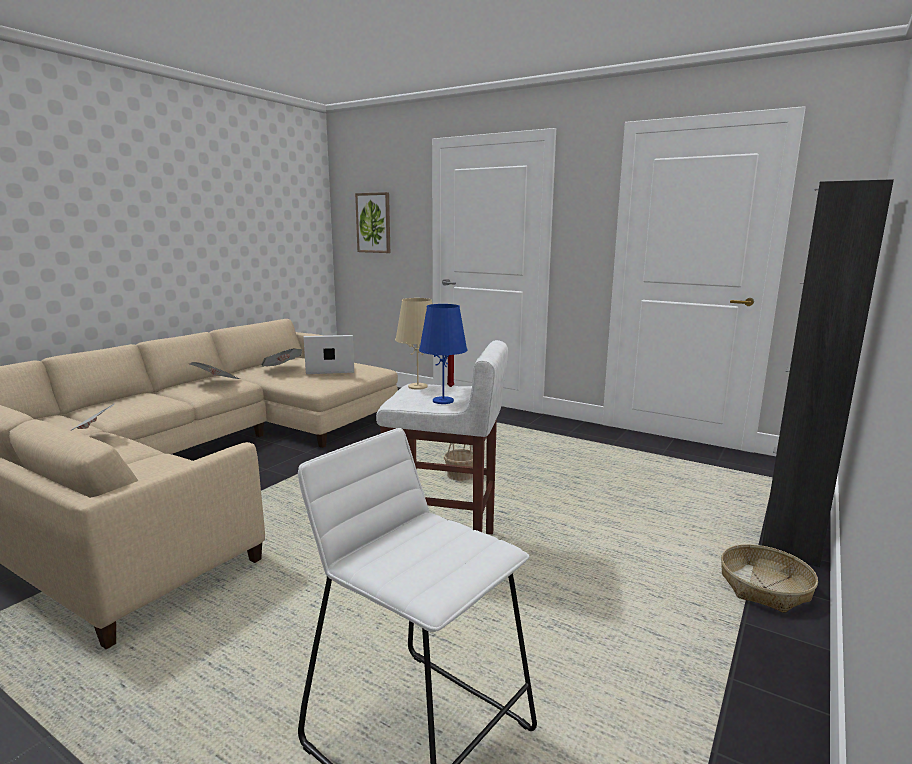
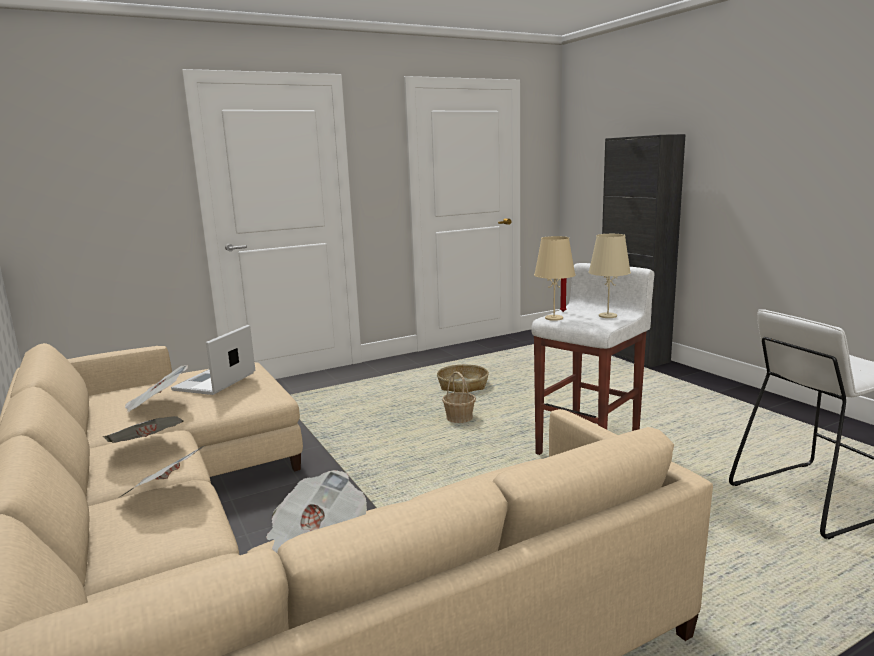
camera: 60 degrees left, 0 degrees up
picture [355,192,390,253] -> none
blue table lamp [419,304,467,404] -> beige table lamp [588,234,631,318]
basket [721,544,818,613] -> basket moved to [437,364,489,393]
none -> newspaper [120,445,206,497]

